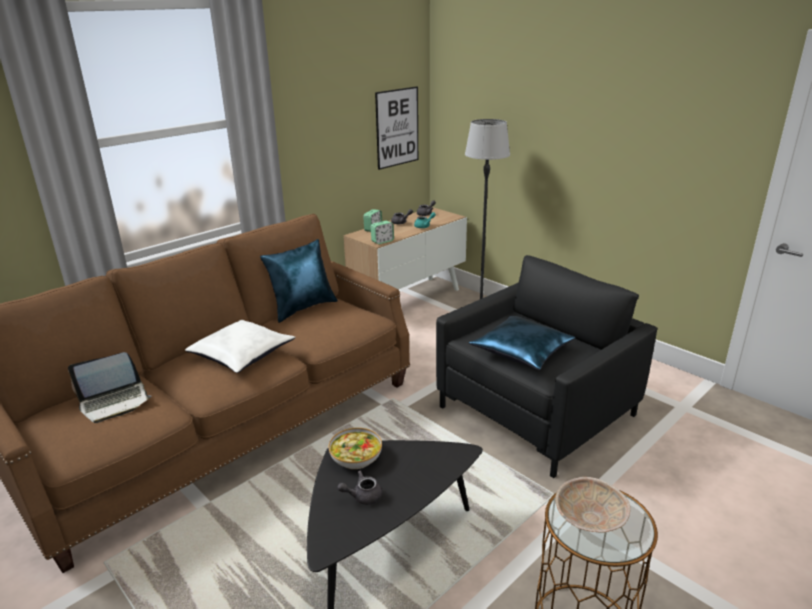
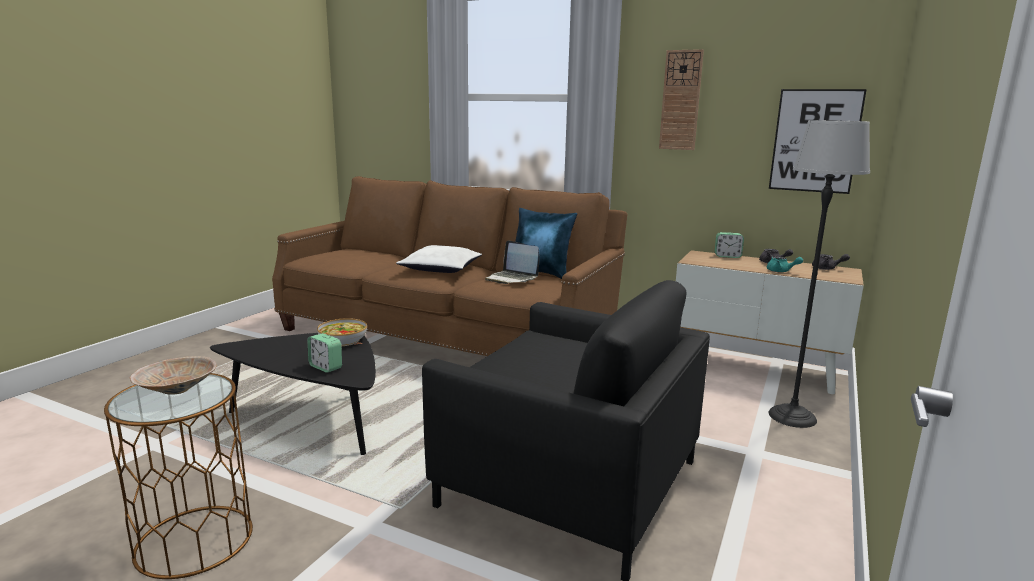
camera: 70 degrees right, 10 degrees down
laptop [68,352,151,423] -> laptop moved to [485,240,540,284]
grey teapot [337,471,382,505] -> none
alarm clock [371,221,394,244] -> alarm clock moved to [307,333,342,373]
blue pillow [469,316,575,370] -> none
none -> wall clock [659,49,704,150]

